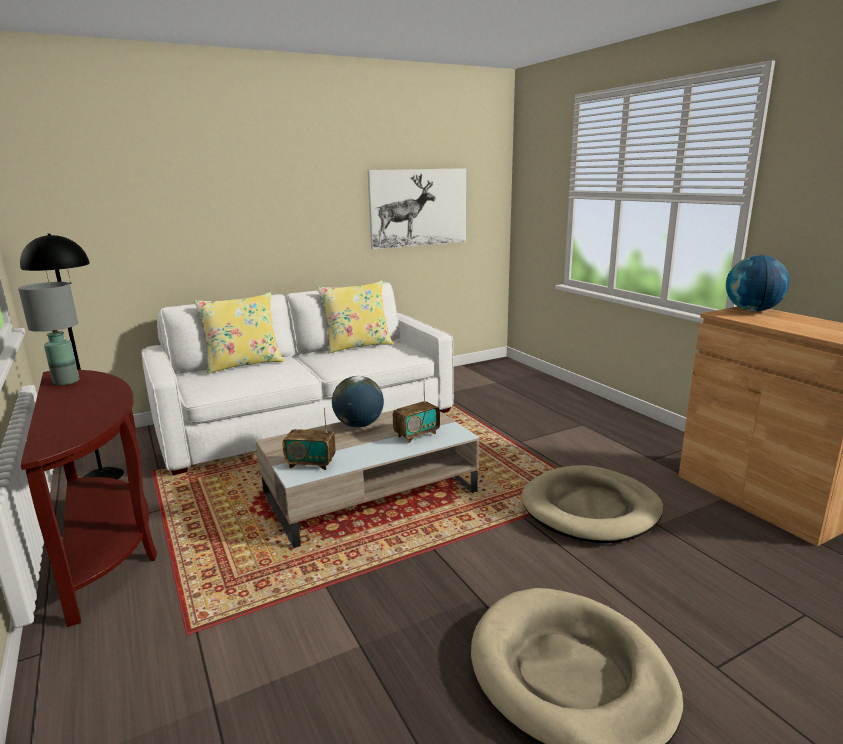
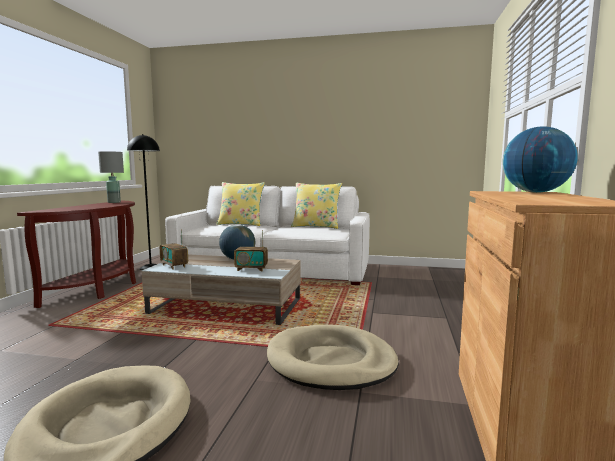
camera: 40 degrees right, 10 degrees down
picture [368,168,466,249] -> none

